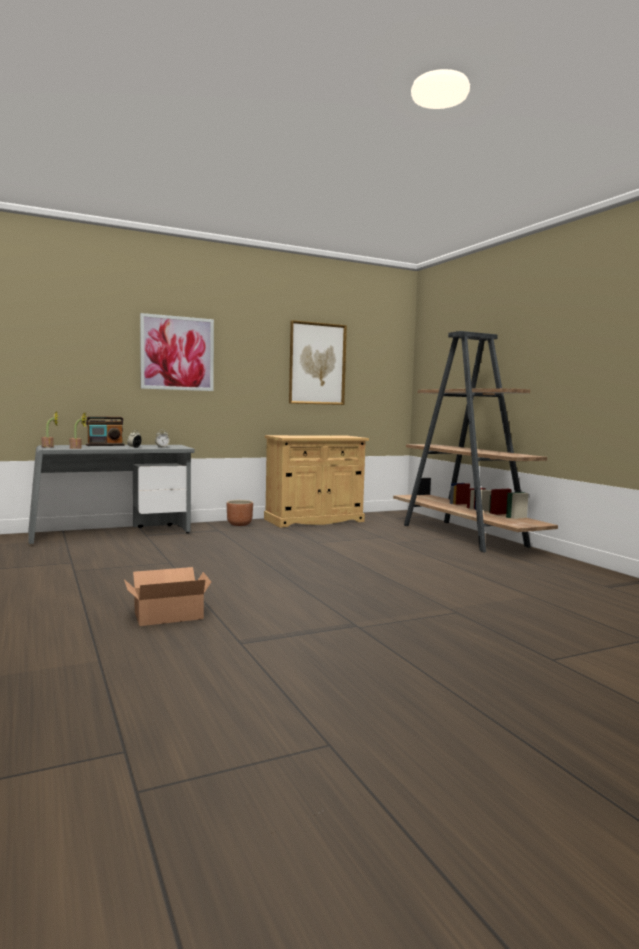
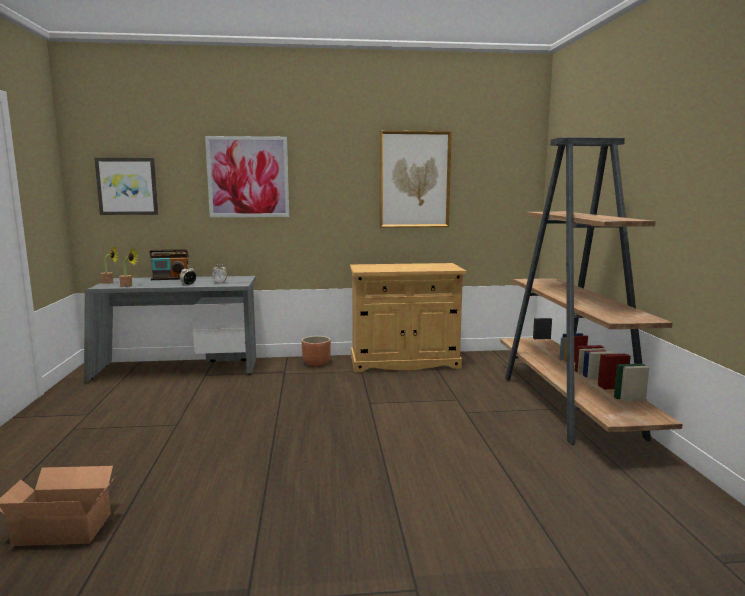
camera: 20 degrees right, 5 degrees up
none -> picture [94,158,158,215]

